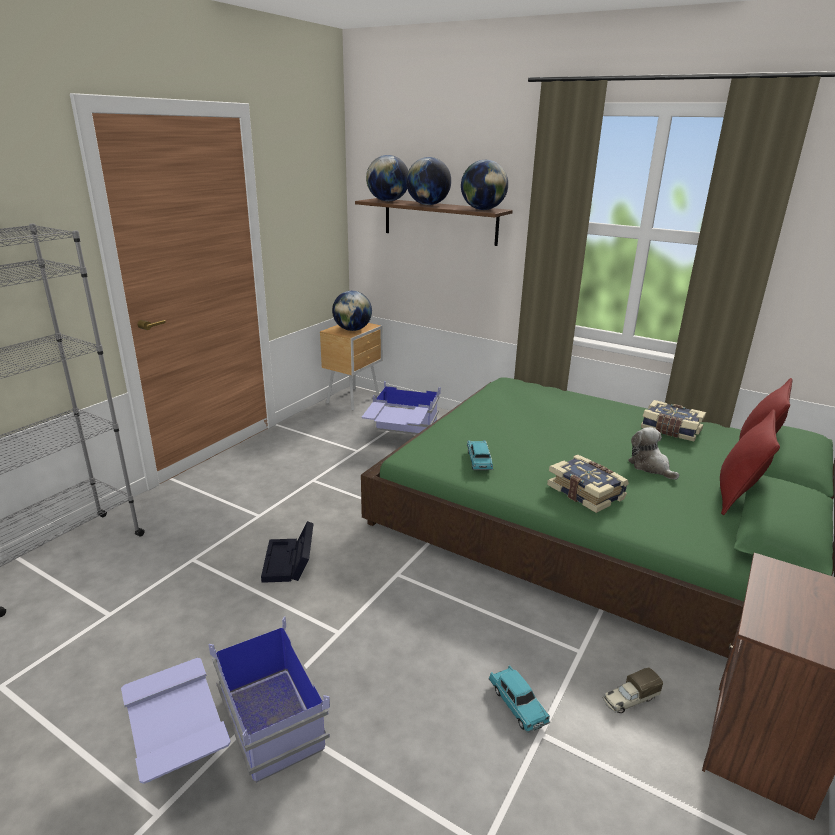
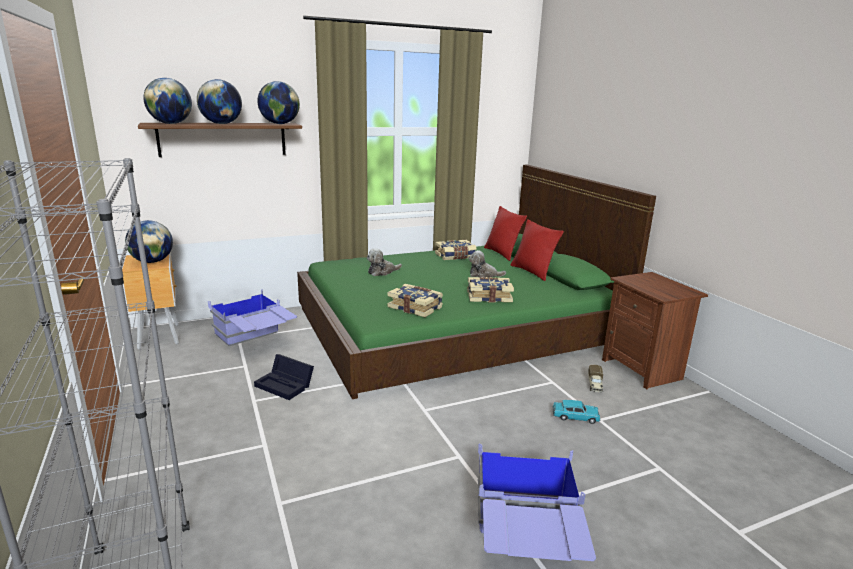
camera: 55 degrees left, 5 degrees down
black storage box [261,521,314,583] -> black storage box moved to [254,354,314,400]
turquoise toy car [467,440,493,470] -> book [388,284,443,317]
none -> plush toy [367,248,402,276]

